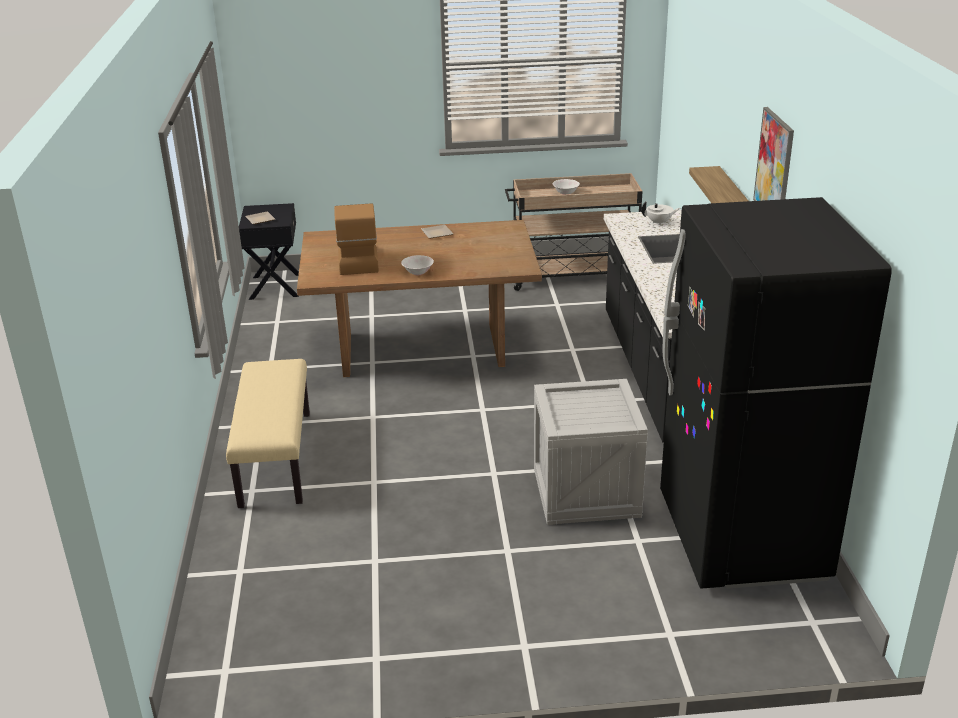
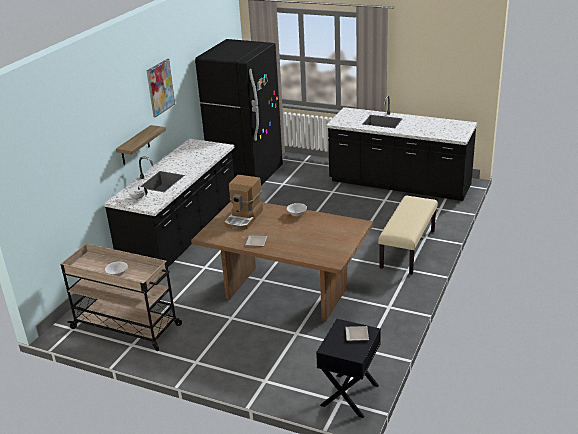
camera: 150 degrees left, 0 degrees up
coffee machine [334,203,379,275] -> coffee machine moved to [224,175,263,230]
crate [534,379,648,525] -> none
none -> black counter [326,95,477,201]

